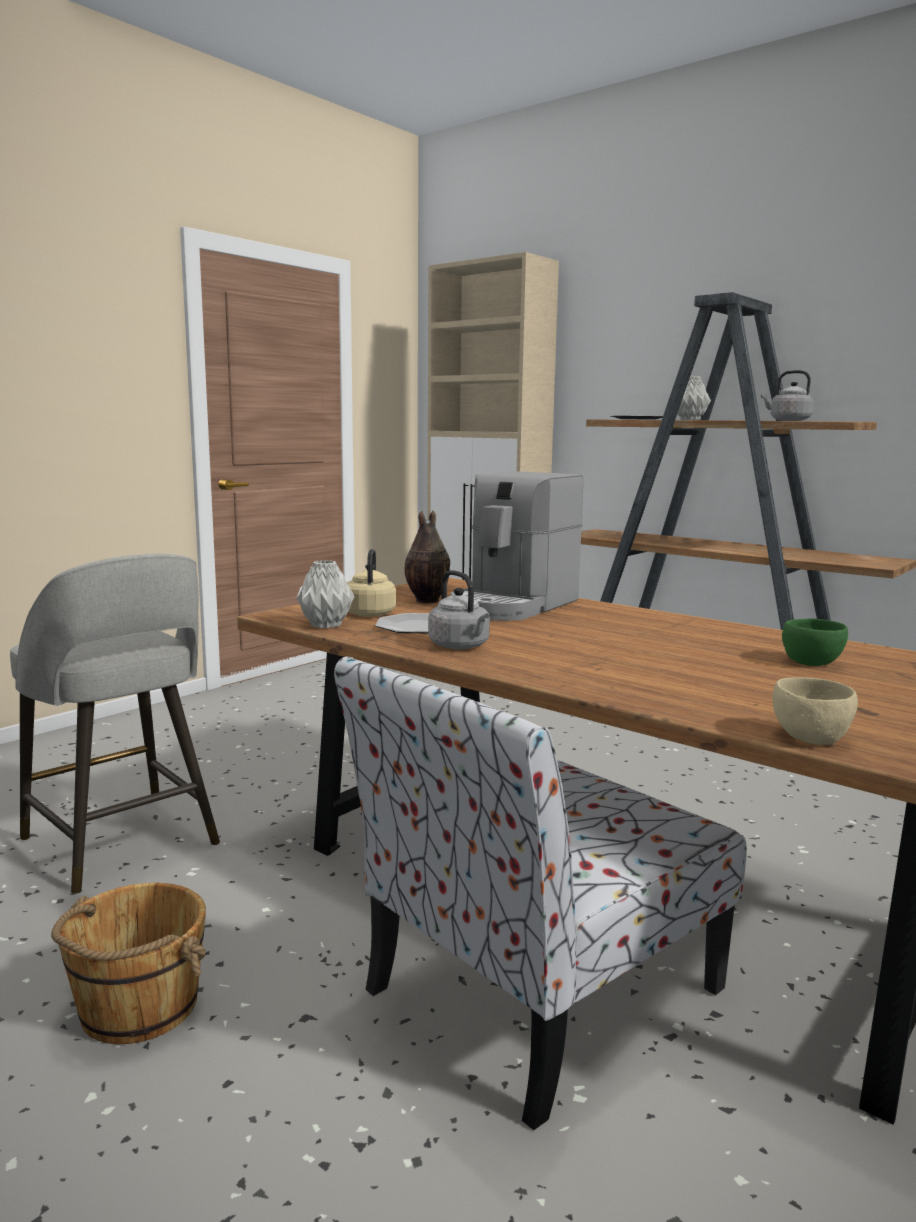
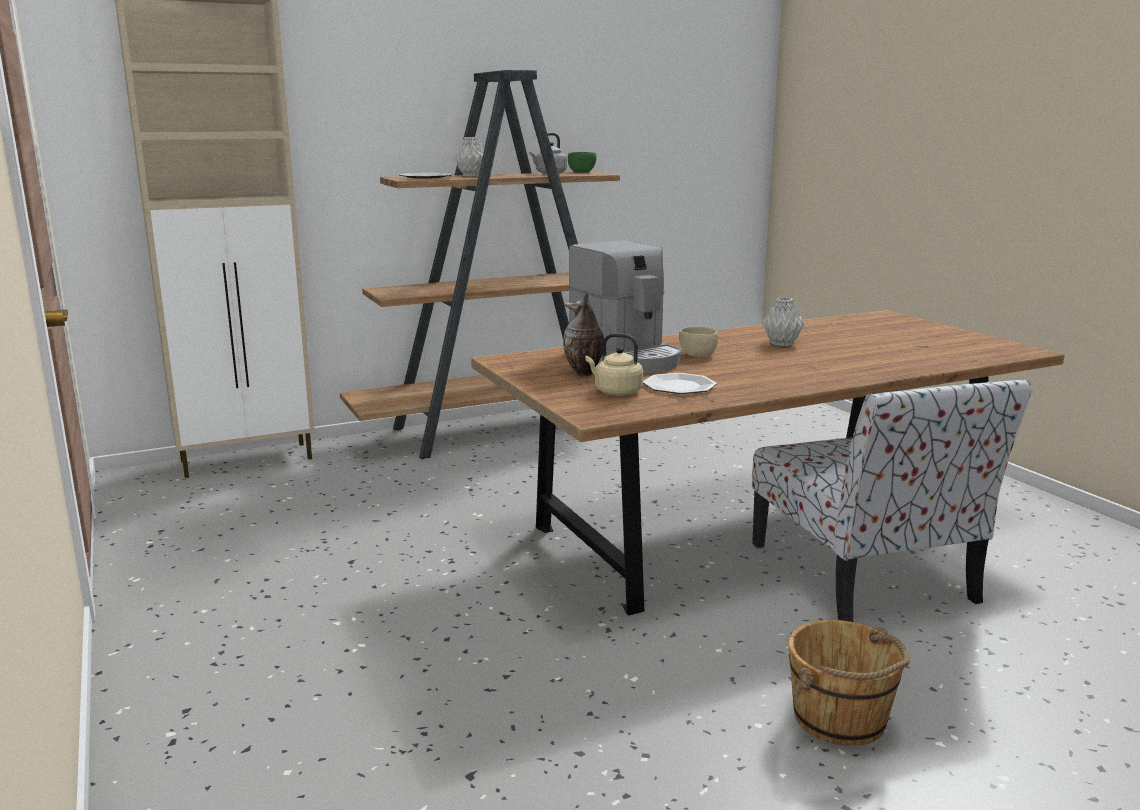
camera: 65 degrees left, 5 degrees up
grey stool [10,554,220,894] -> none
grey vase [296,560,354,628] -> grey vase moved to [763,298,804,346]
grey kettle [428,570,490,649] -> none
beige bowl [772,677,858,745] -> beige bowl moved to [679,327,718,357]
green bowl [782,618,848,666] -> green bowl moved to [568,152,597,172]

